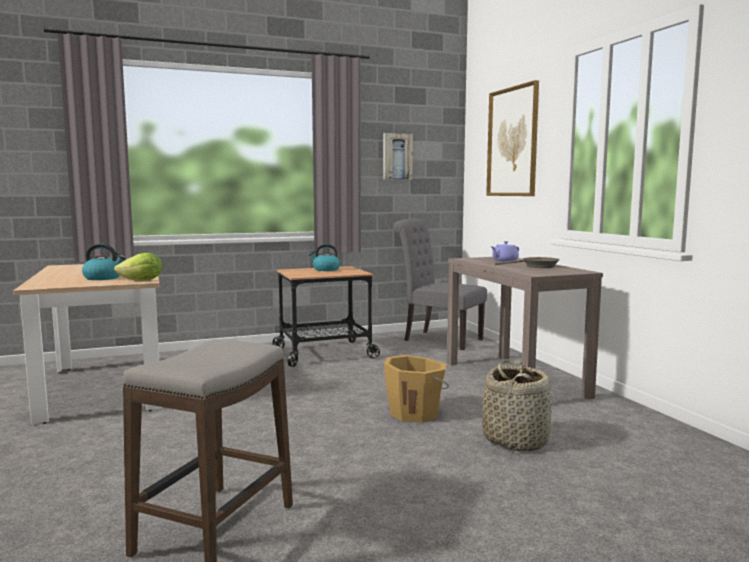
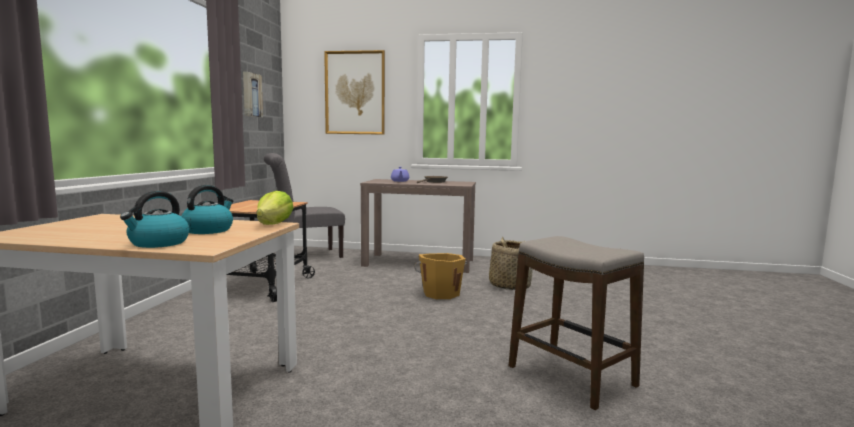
camera: 60 degrees left, 0 degrees up
kettle [309,244,340,271] -> kettle moved to [120,191,189,248]

